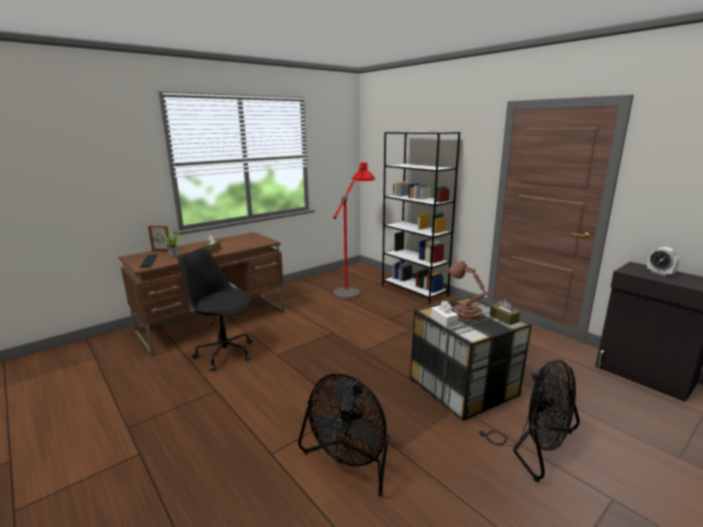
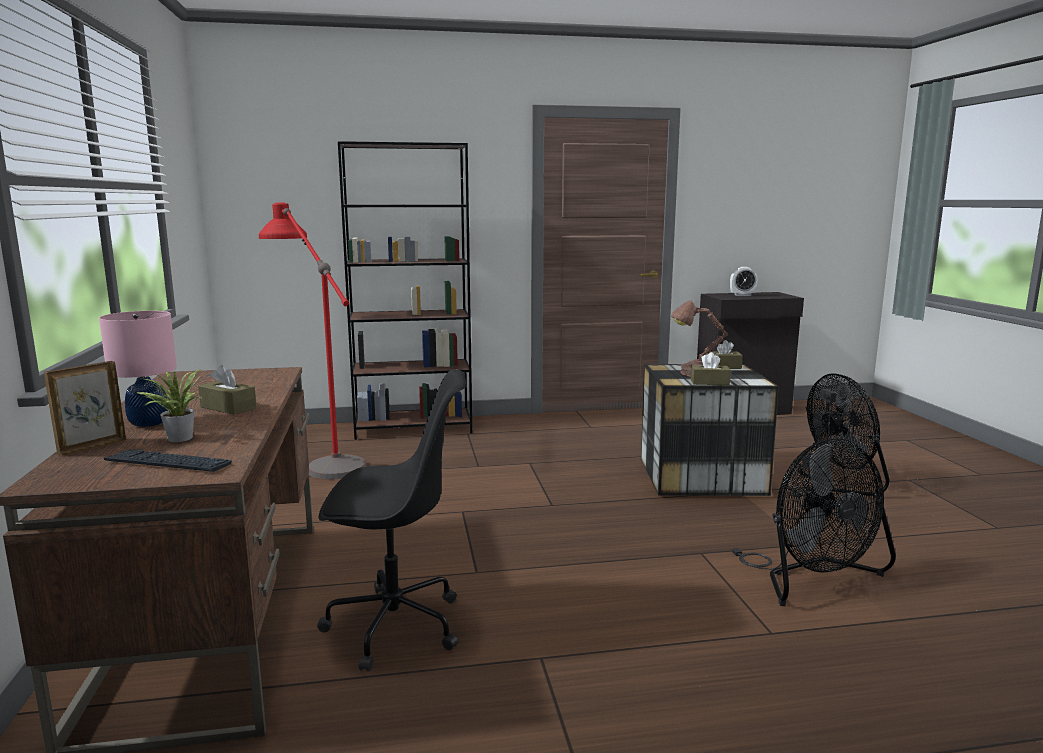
camera: 60 degrees left, 5 degrees down
black office chair [177,248,253,371] -> black office chair turned 150 degrees counterclockwise [317,369,466,672]
white bookcase [382,132,460,304] -> brown bookcase [338,141,472,440]
white tissue box [431,301,458,328] -> brown tissue box [691,352,731,385]
none -> pink table lamp [99,311,177,427]

